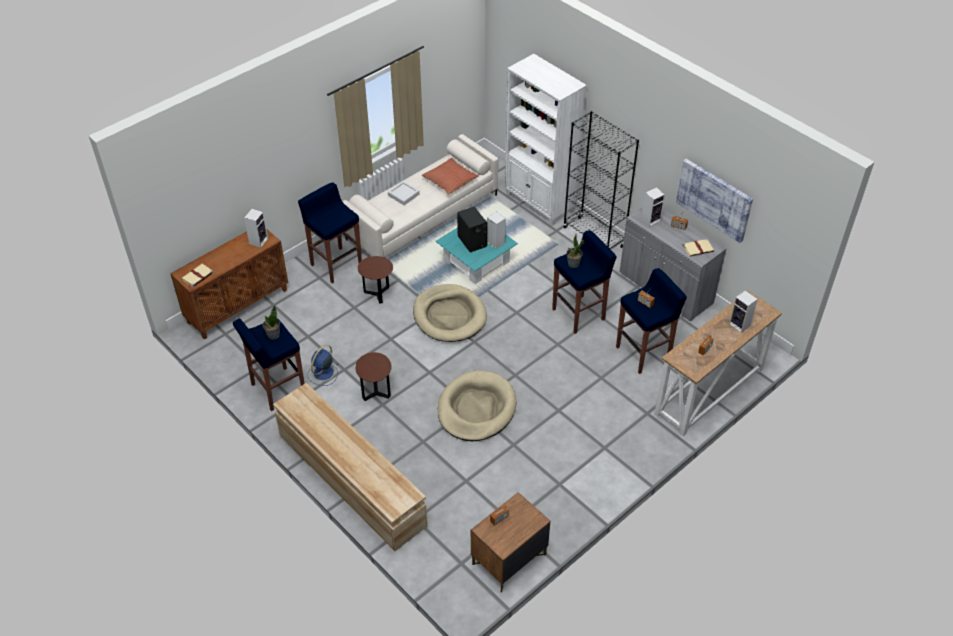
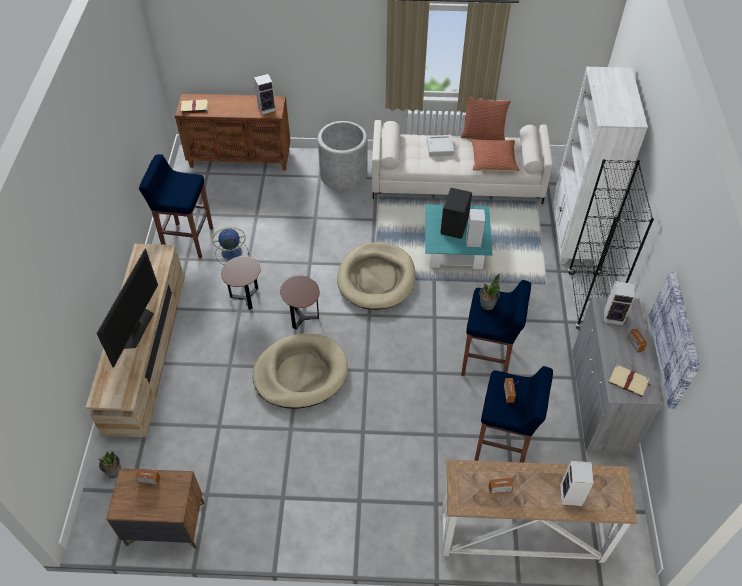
camera: 45 degrees right, 5 degrees up
potted plant [262,305,280,340] -> potted plant moved to [98,451,121,478]
blue stool [298,182,362,283] -> grey planter [318,121,368,191]
brown side table [358,256,393,304] -> brown side table moved to [280,276,320,330]
none -> television [97,249,158,368]
none -> pillow [461,96,511,140]

